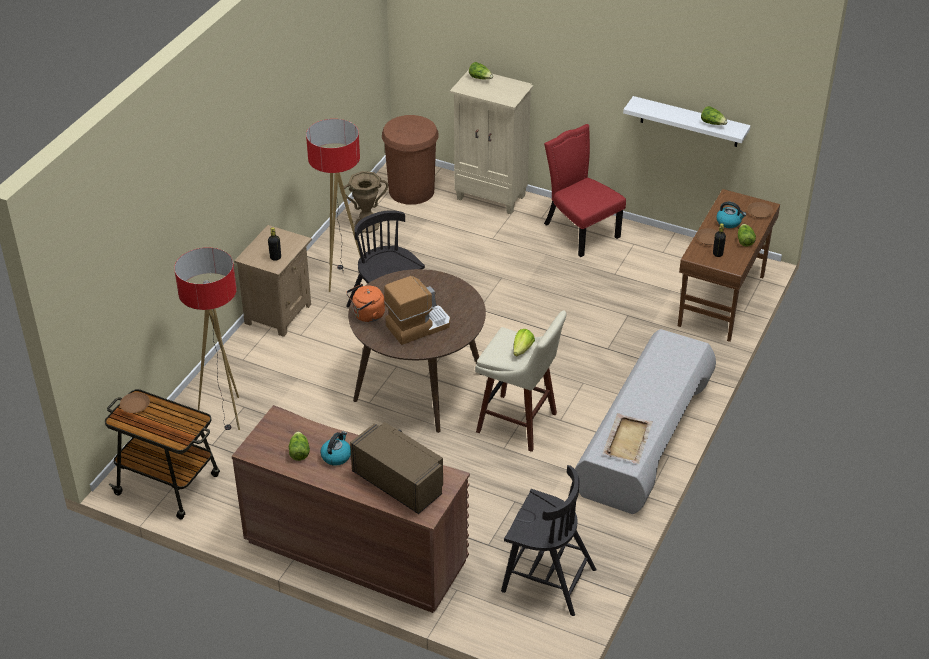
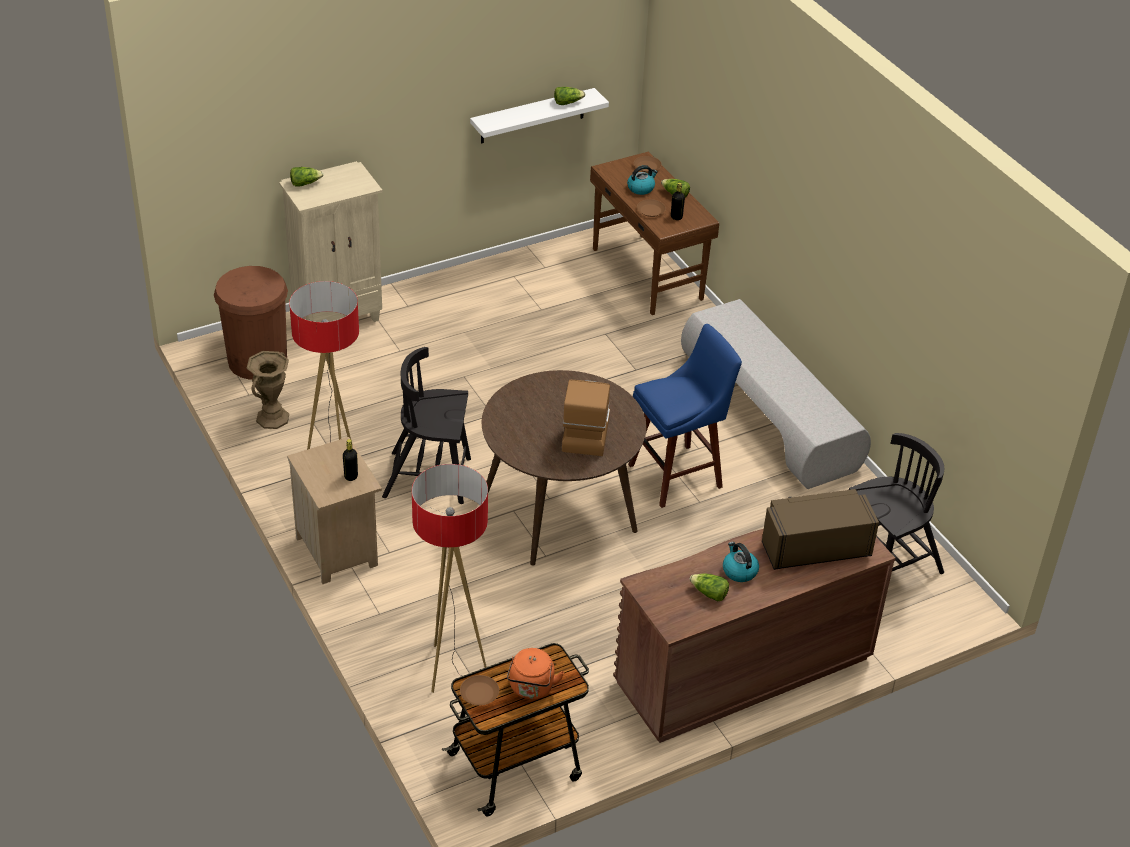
camera: 55 degrees left, 0 degrees up
orange kettle [346,284,385,322] -> orange kettle moved to [507,648,564,699]
beige stool [475,310,566,452] -> blue stool [628,324,742,508]
lettuce [513,329,535,356] -> none
red chair [544,124,626,257] -> none
beige tray [602,413,653,464] -> none

